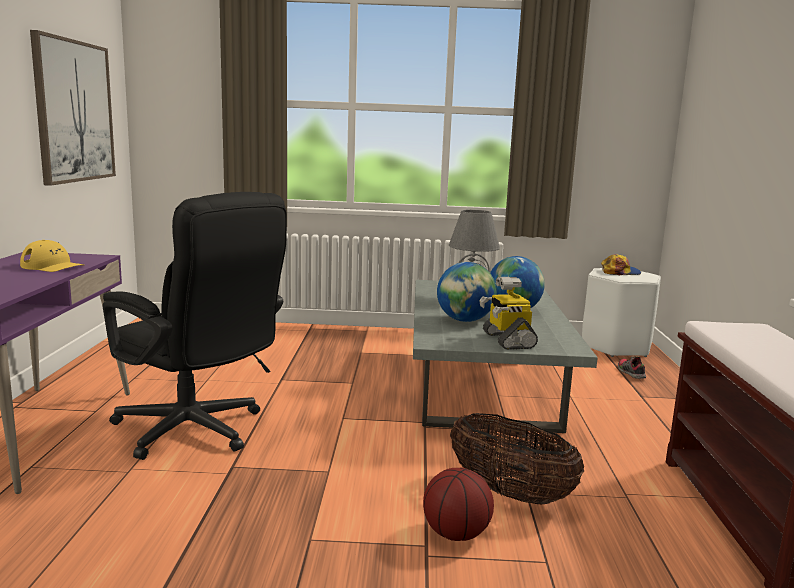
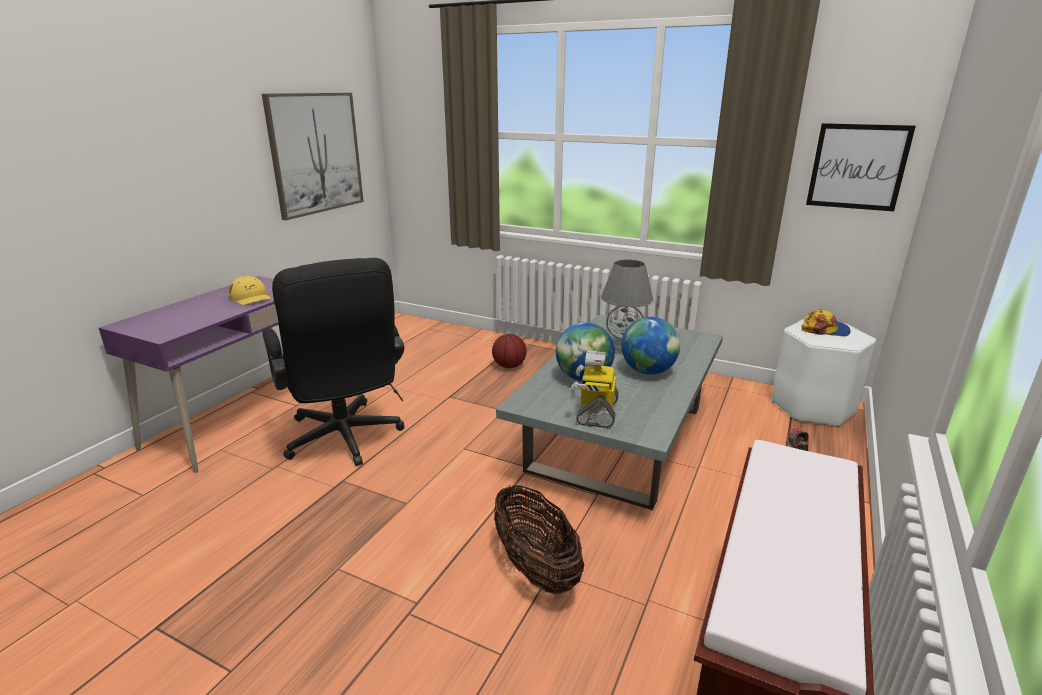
camera: 25 degrees right, 10 degrees up
basketball [423,468,494,541] -> basketball moved to [492,334,527,368]
none -> picture [806,123,916,211]

